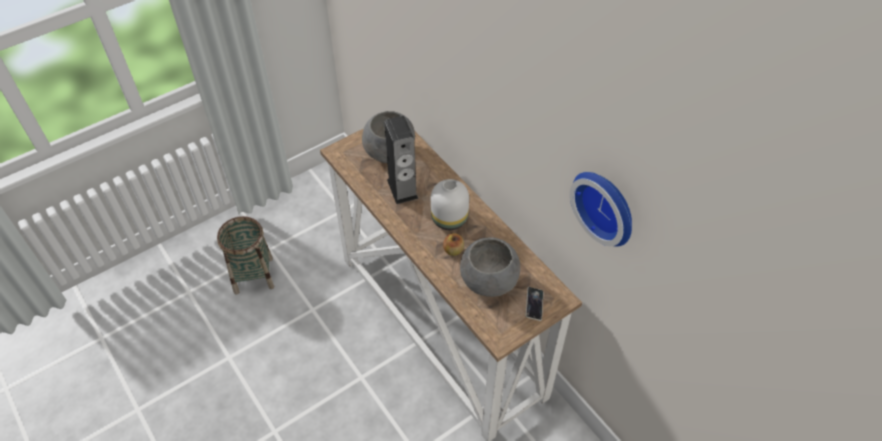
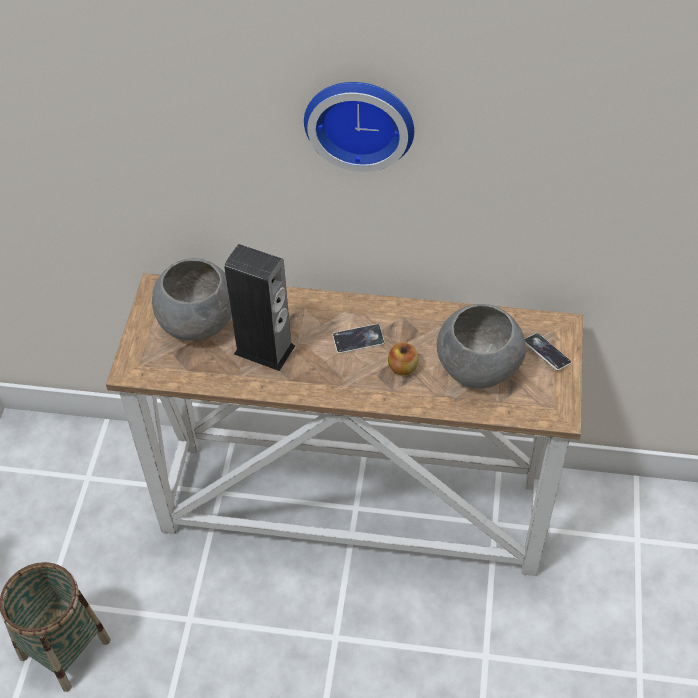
camera: 45 degrees left, 0 degrees up
white vase [431,179,469,230] -> phone [332,324,385,354]
wall clock [570,172,632,247] -> wall clock moved to [304,82,414,172]

